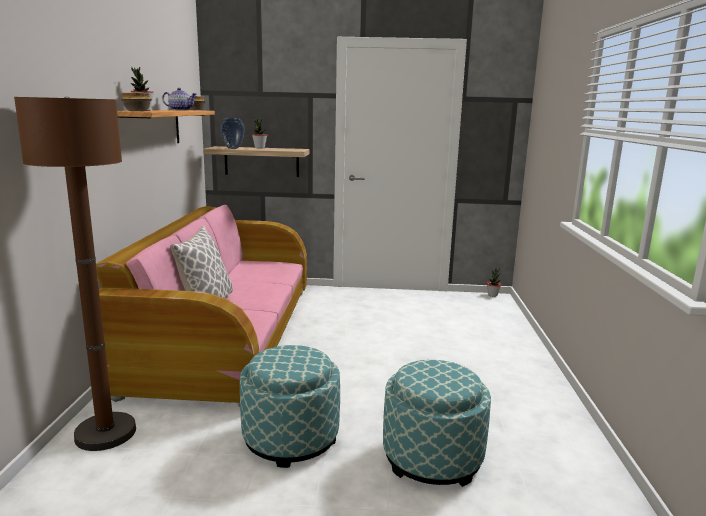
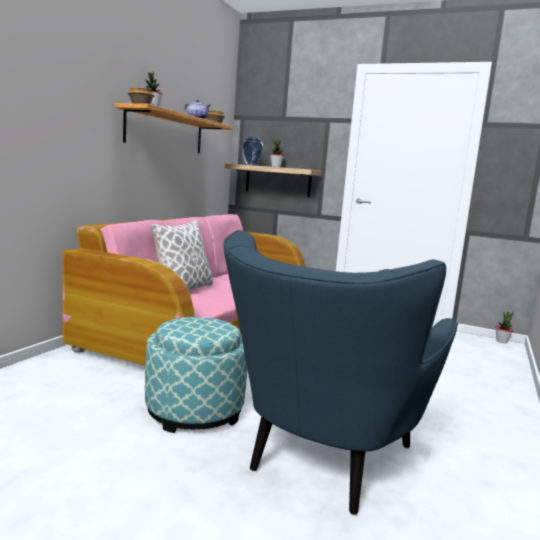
camera: 20 degrees right, 5 degrees down
brown floor lamp [14,97,136,451] -> none
ottoman [383,360,491,487] -> blue armchair [223,230,458,515]

